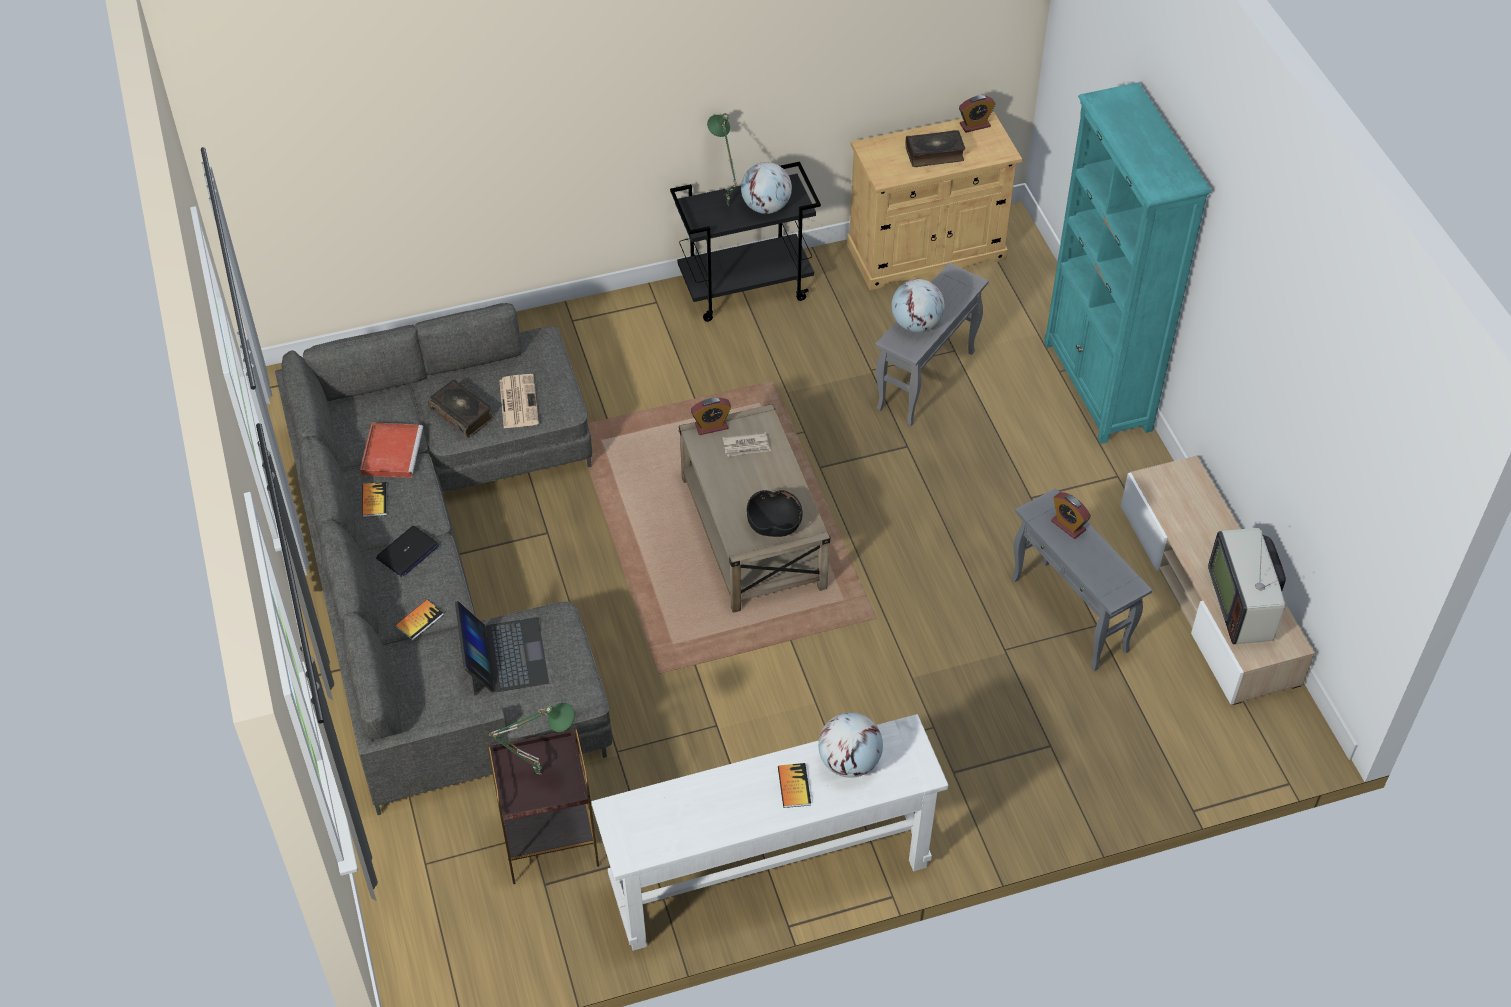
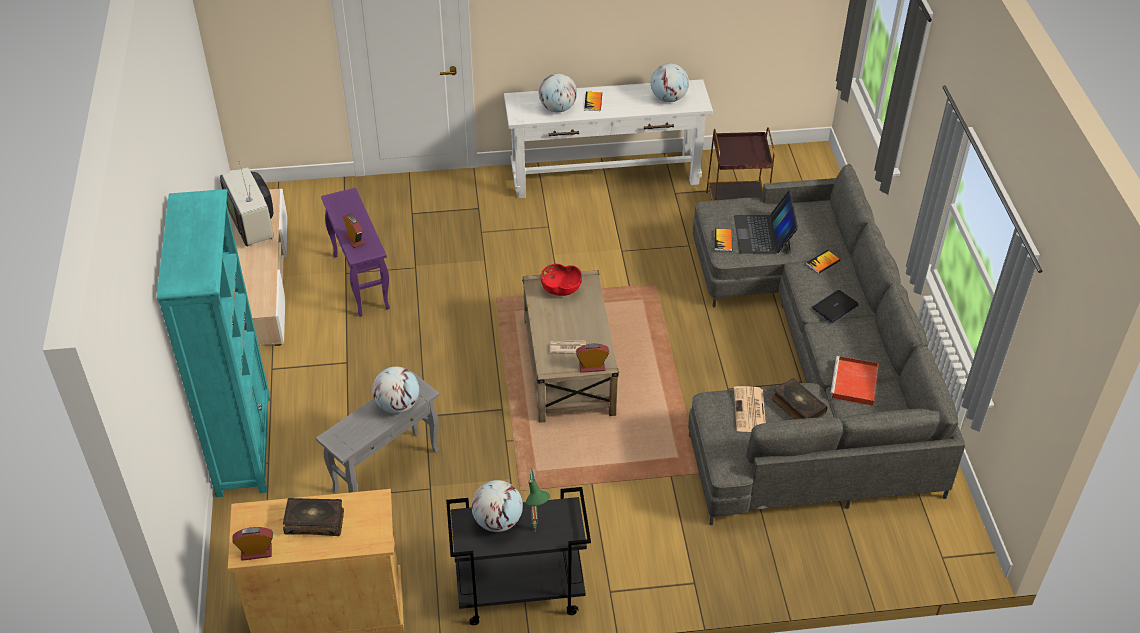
camera: 170 degrees left, 5 degrees down
book [362,482,387,517] -> book moved to [714,229,732,251]
green table lamp [489,703,575,774] -> none
black bowl [747,490,802,537] -> red bowl [541,264,582,296]
grey side table [1012,488,1152,671] -> purple side table [321,187,390,317]
television [1208,528,1286,644] -> television turned 150 degrees clockwise [220,162,274,246]
none -> globe [651,63,689,102]

